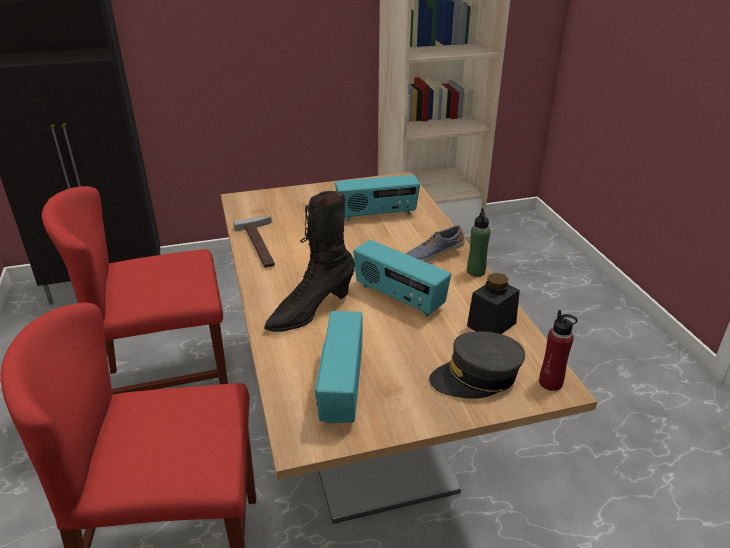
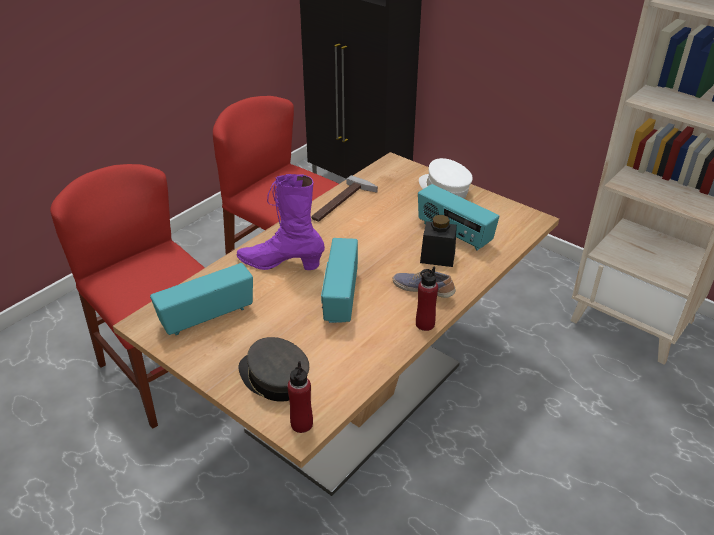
camera: 55 degrees right, 5 degrees up
black boot [264,191,355,332] -> purple boot [236,174,325,270]
green bottle [467,208,491,277] -> red bottle [416,267,438,331]
black jar [467,273,520,334] -> black jar moved to [420,215,457,267]
none -> white cap [419,158,473,199]

